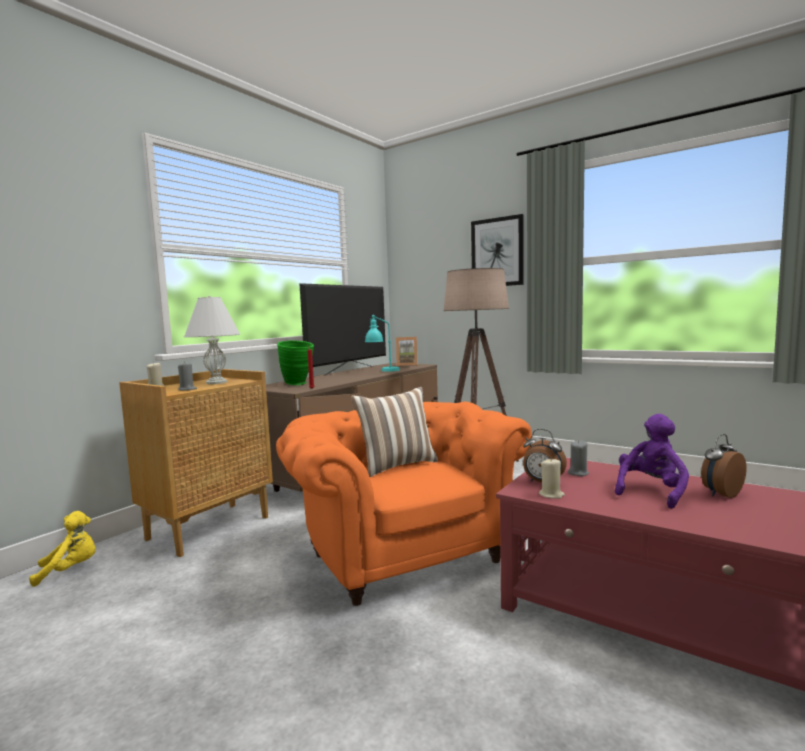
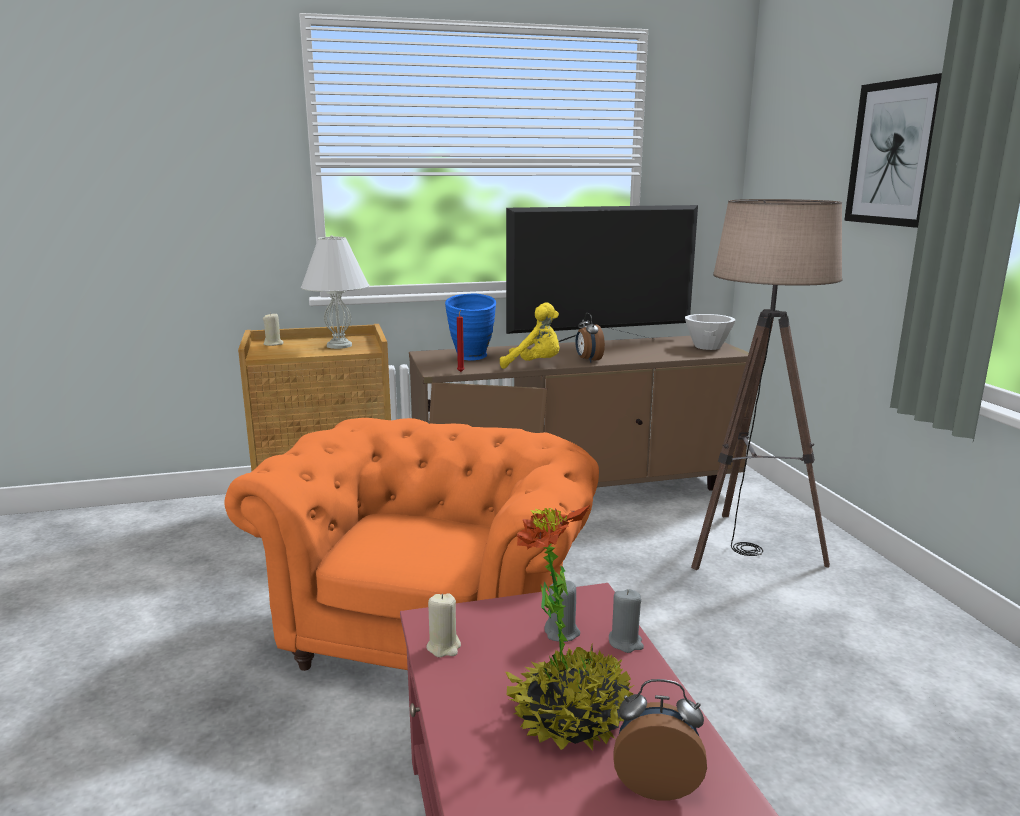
camera: 40 degrees right, 10 degrees up
yellow plush toy [29,511,96,587] -> yellow plush toy moved to [500,302,560,369]
grey candle [178,362,197,390] -> grey candle moved to [609,589,644,653]
green vase [277,340,314,385] -> blue vase [445,293,496,361]
pillow [351,387,438,477] -> none
turquoise table lamp [365,315,400,372] -> none
picture frame [396,337,418,366] -> white bowl [685,314,736,350]
alarm clock [523,429,567,482] -> alarm clock moved to [575,313,605,363]
purple plush toy [615,414,689,509] -> potted plant [506,505,634,751]

